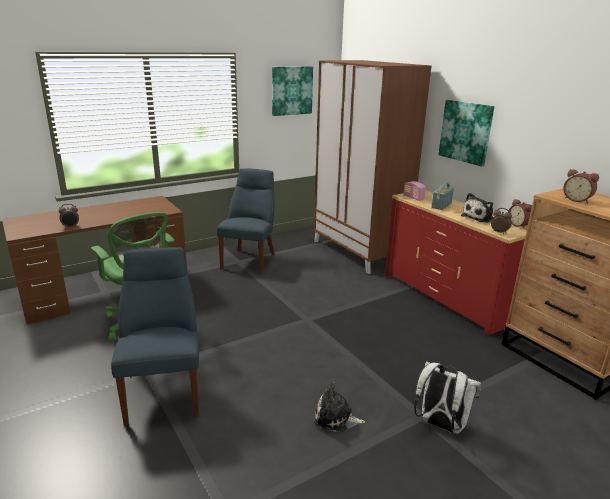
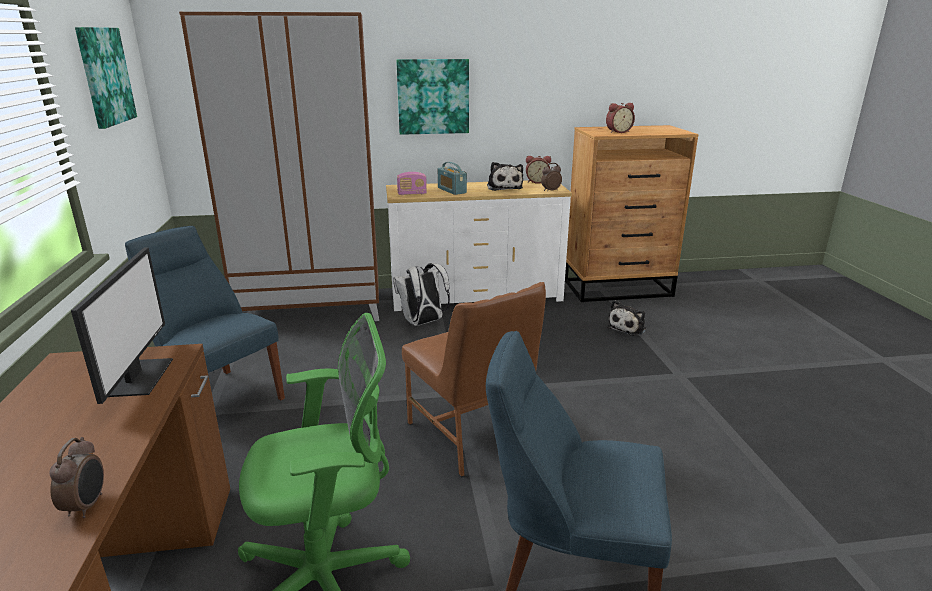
camera: 65 degrees left, 0 degrees up
plush toy [314,382,365,432] -> plush toy moved to [607,300,647,336]
red dresser [385,190,528,335] -> white dresser [386,180,572,311]
white backpack [414,361,481,434] -> white backpack moved to [393,263,450,326]
none -> monitor [71,247,173,404]
none -> brown chair [402,282,546,477]

